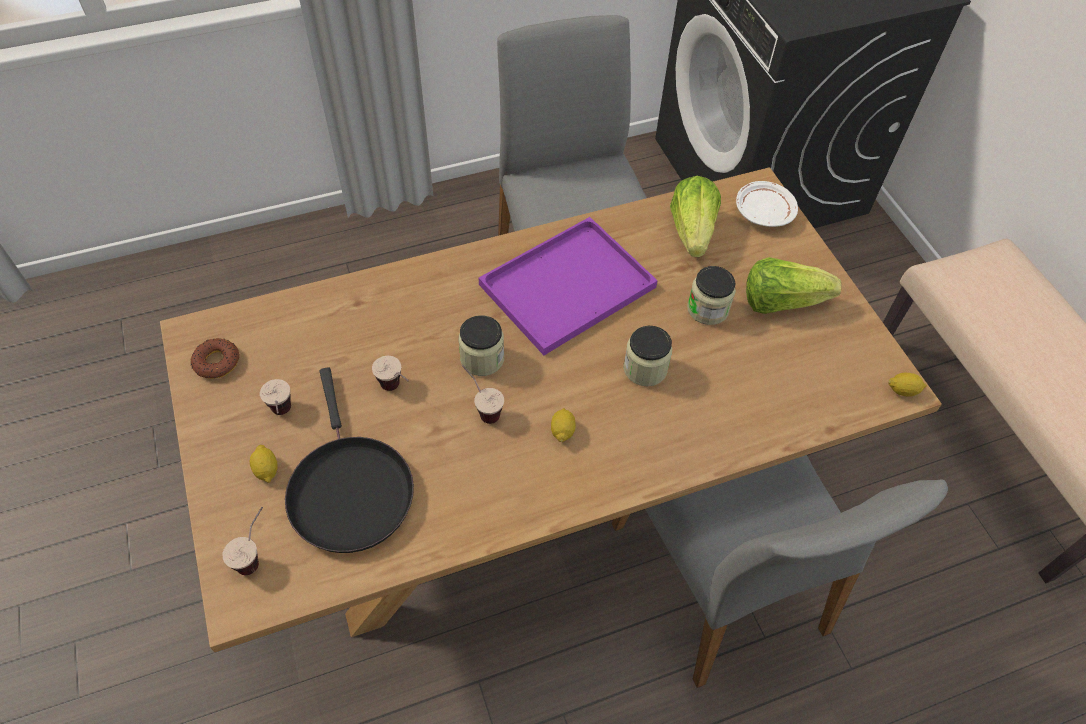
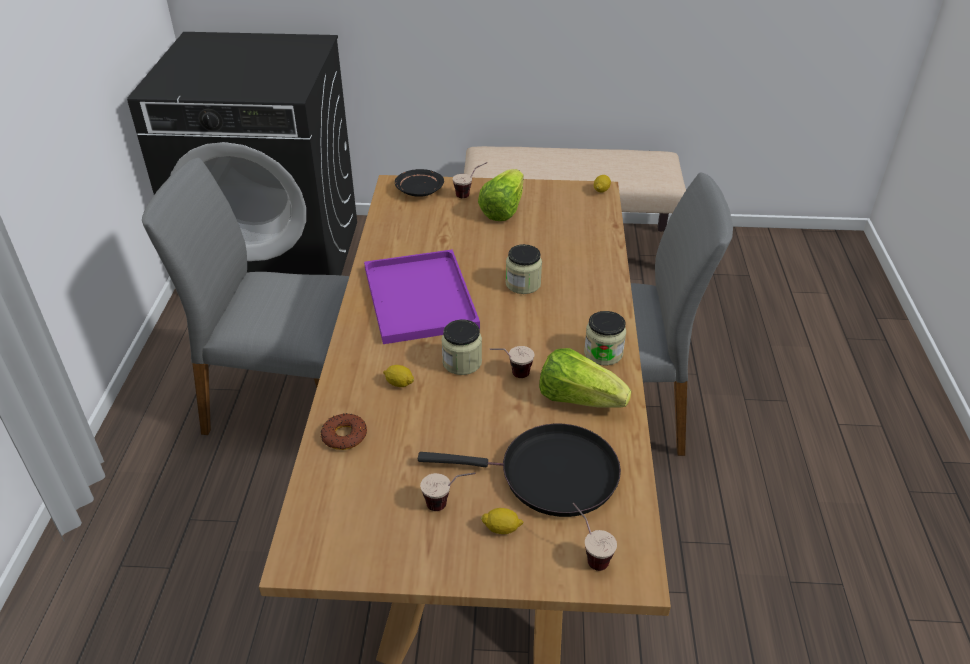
camera: 65 degrees left, 15 degrees down
donut [191,338,240,378] -> donut moved to [321,413,367,450]
cup [372,356,409,391] -> cup moved to [452,162,487,198]
lemon [551,408,576,442] -> lemon moved to [383,365,414,387]
lettuce [670,176,721,257] -> lettuce moved to [539,348,631,408]
jar [687,266,736,325] -> jar moved to [584,311,626,366]
white plate [736,181,798,227] -> black plate [395,169,444,197]

